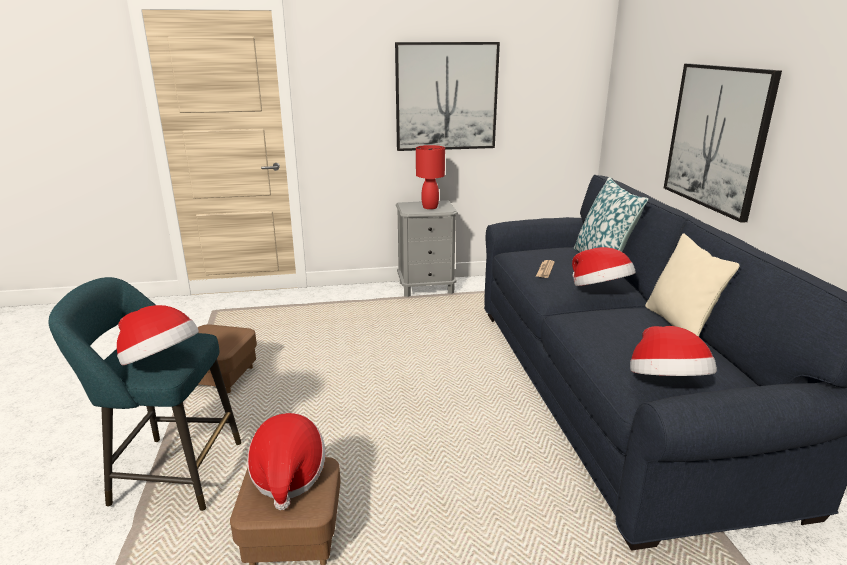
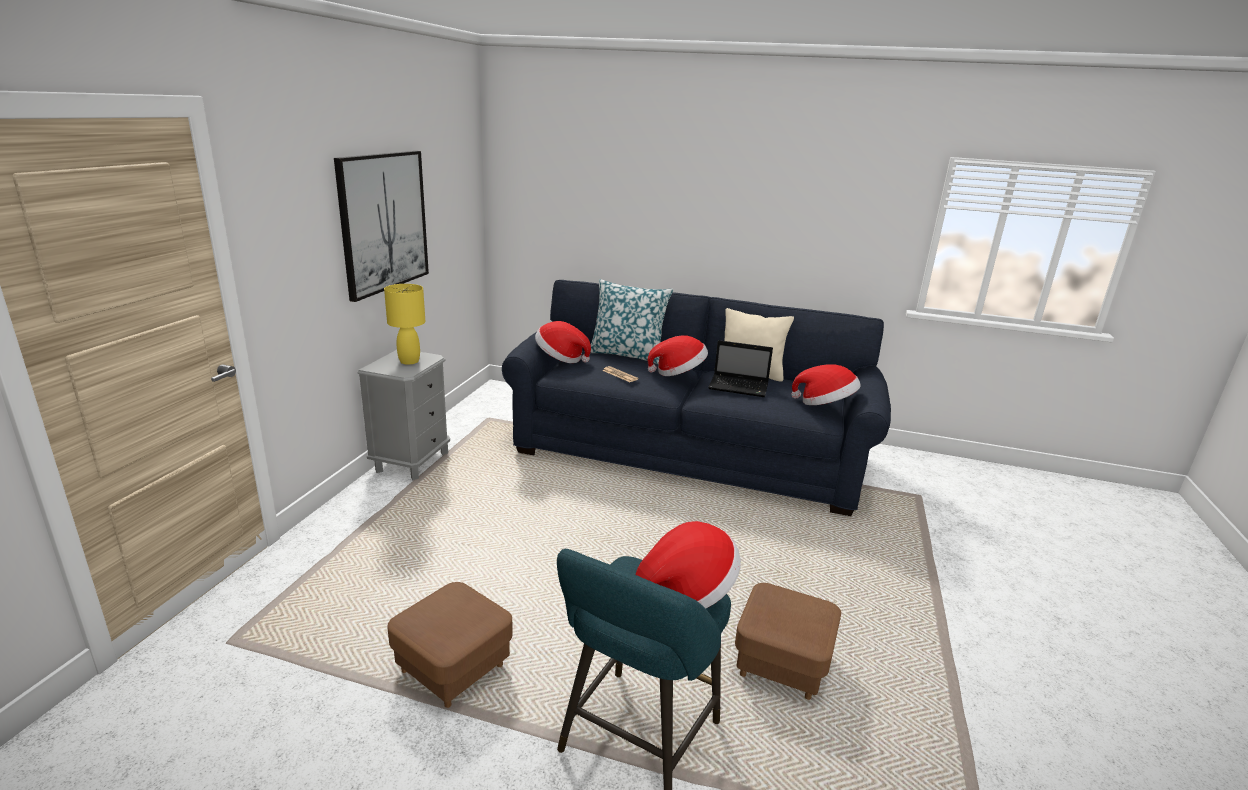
camera: 65 degrees left, 0 degrees up
hat [247,413,325,510] -> hat moved to [535,321,591,363]
red table lamp [416,145,445,209] -> yellow table lamp [384,284,425,365]
picture [664,64,782,223] -> none
none -> laptop [708,340,773,397]

